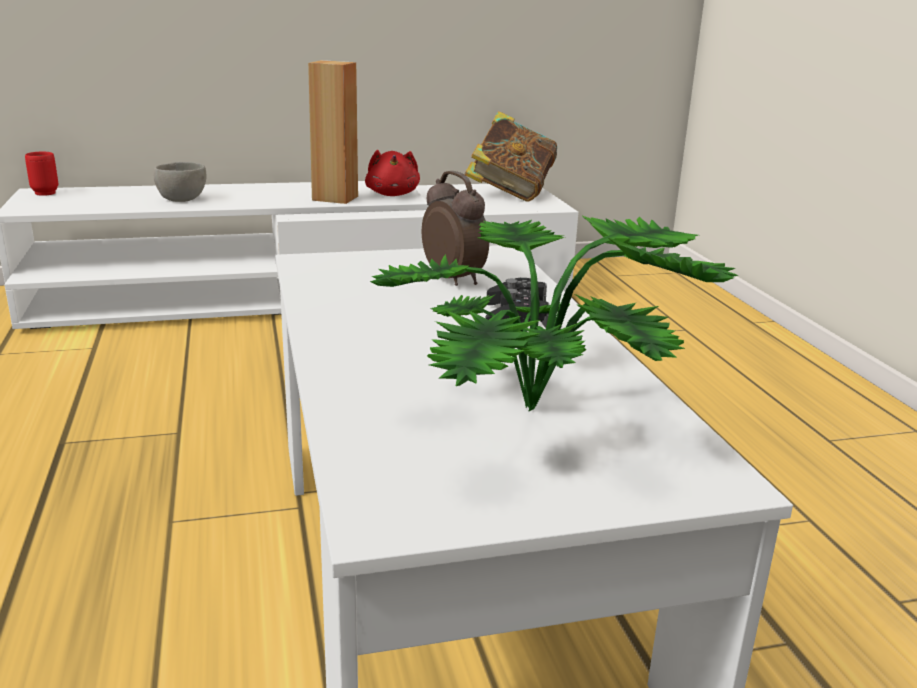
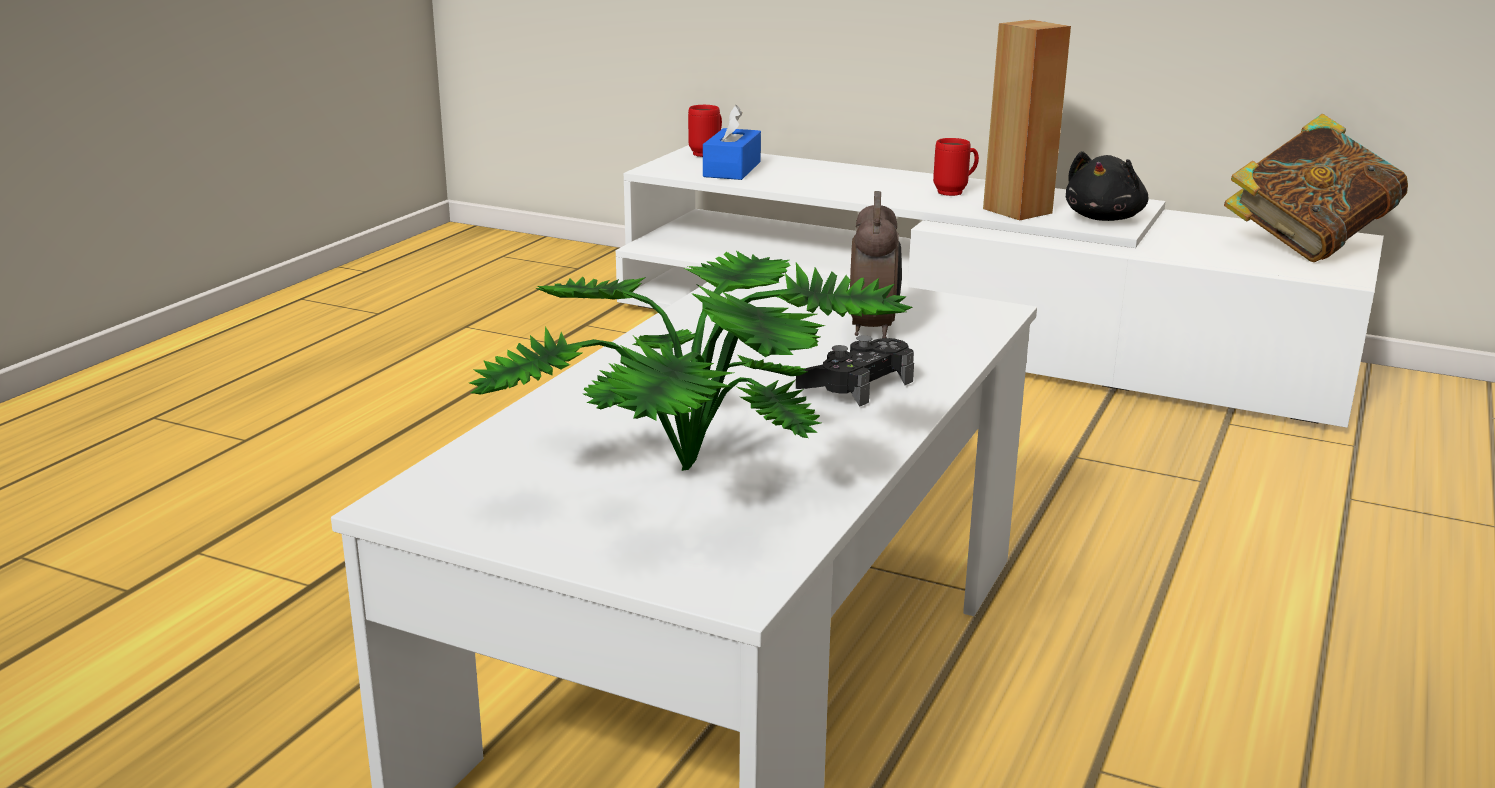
camera: 40 degrees right, 0 degrees up
grey bowl [154,162,207,202] -> none
red plush toy [365,150,420,196] -> black plush toy [1066,151,1148,221]
none -> blue tissue box [703,105,761,180]
none -> red mug [933,138,979,196]

